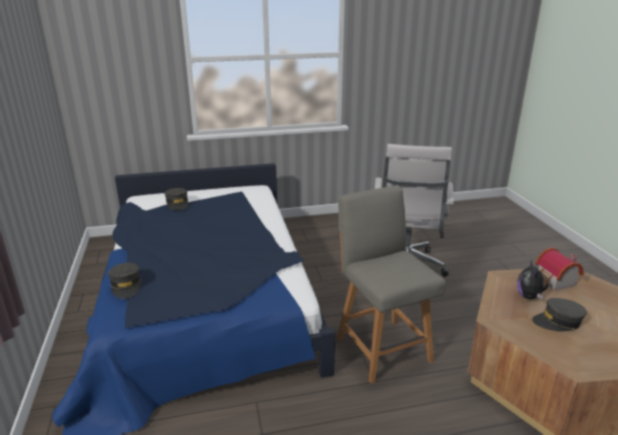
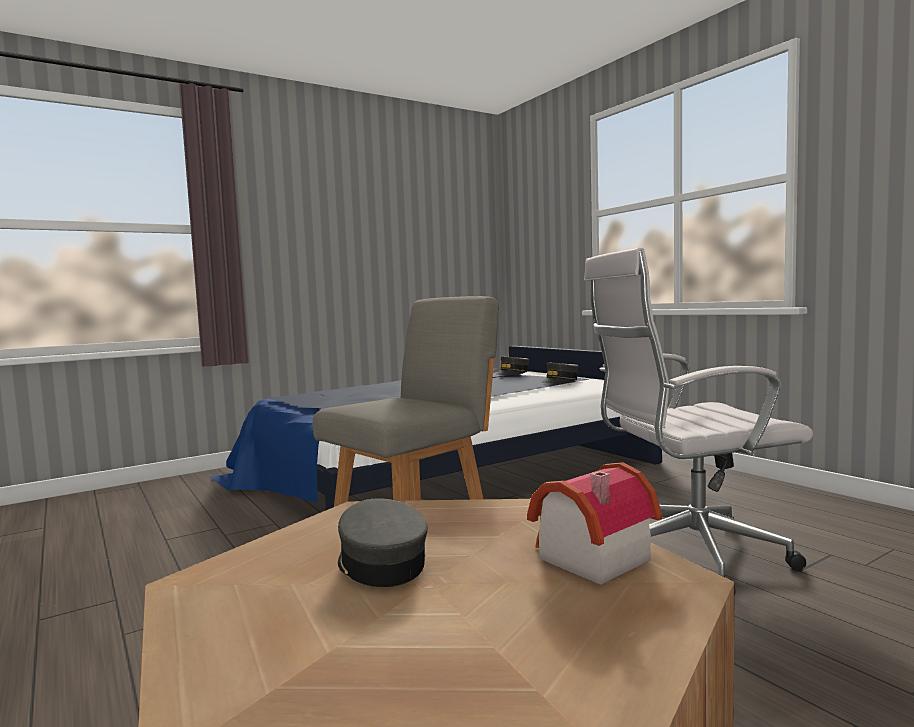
camera: 70 degrees right, 20 degrees down
grey cap [108,263,141,299] -> grey cap moved to [541,362,579,383]
plush toy [517,261,548,299] -> none

